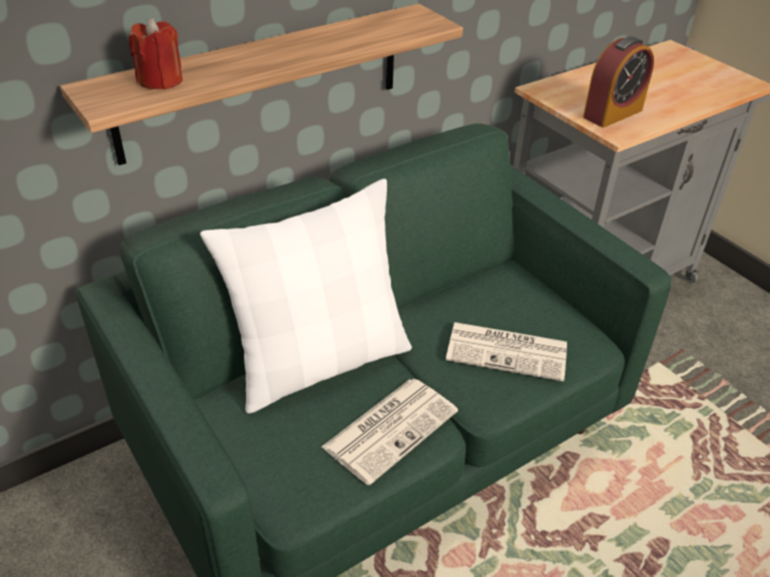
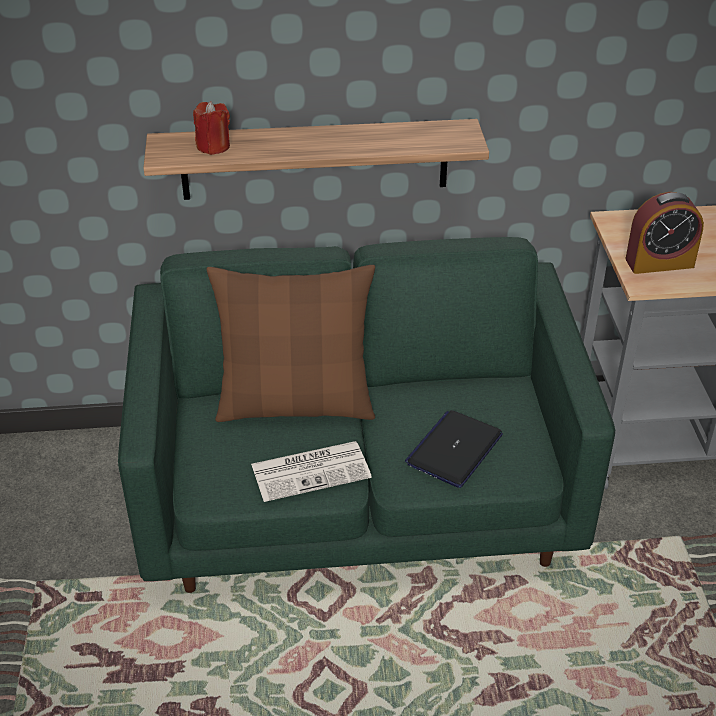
camera: 30 degrees right, 0 degrees up
white pillow [200,179,412,414] -> brown pillow [206,265,375,422]
newspaper [446,322,567,381] -> laptop [405,410,503,488]

